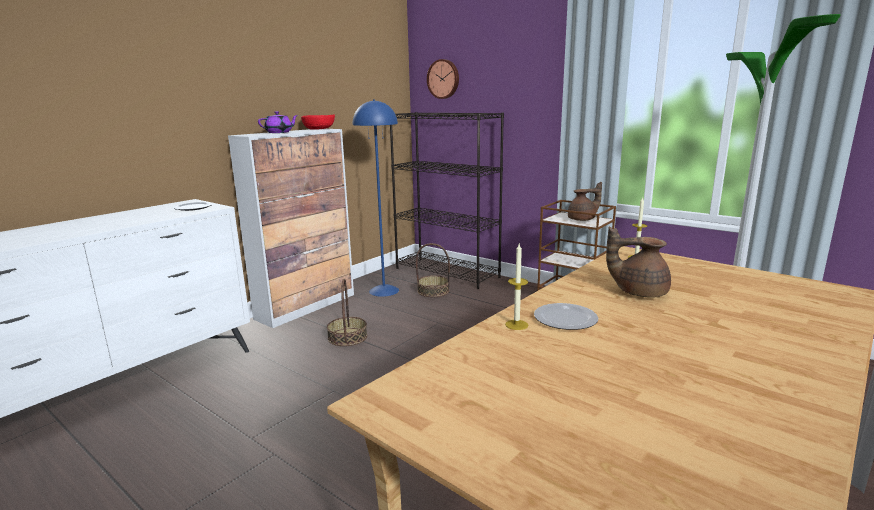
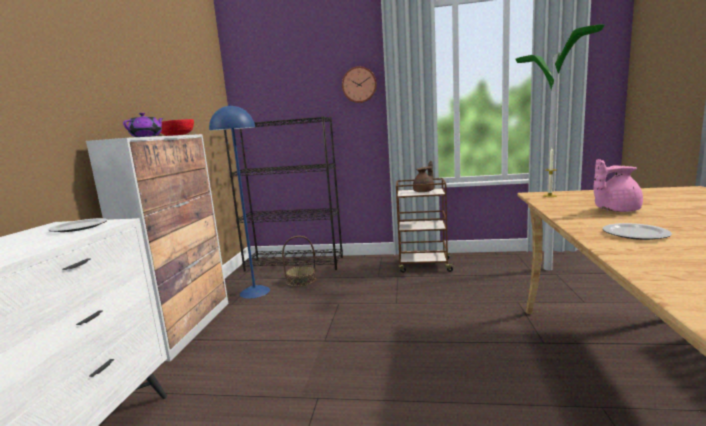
camera: 30 degrees left, 5 degrees down
basket [327,279,367,346] -> none
wall clock [427,59,459,99] -> wall clock moved to [342,66,377,103]
candle [505,244,528,330] -> none
brown teapot [606,227,671,298] -> pink teapot [593,159,643,212]

